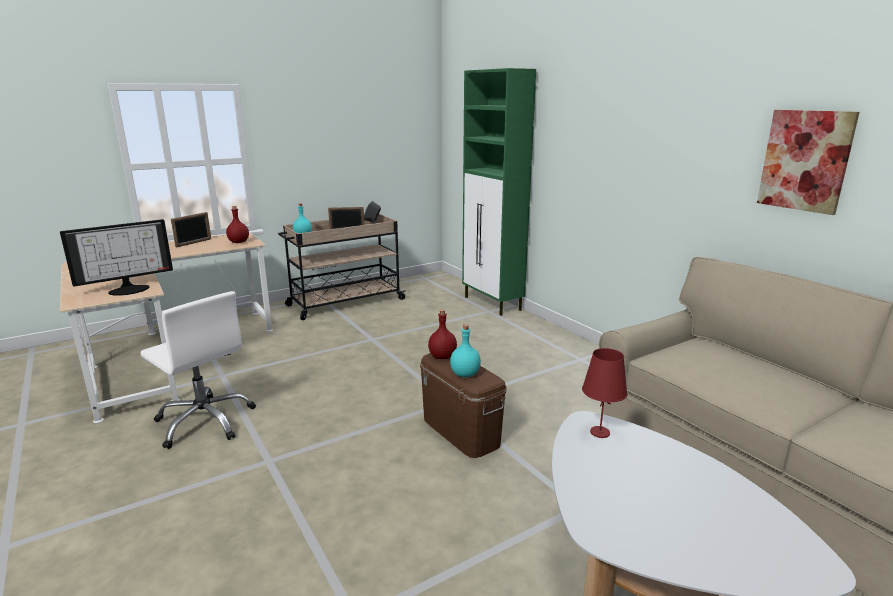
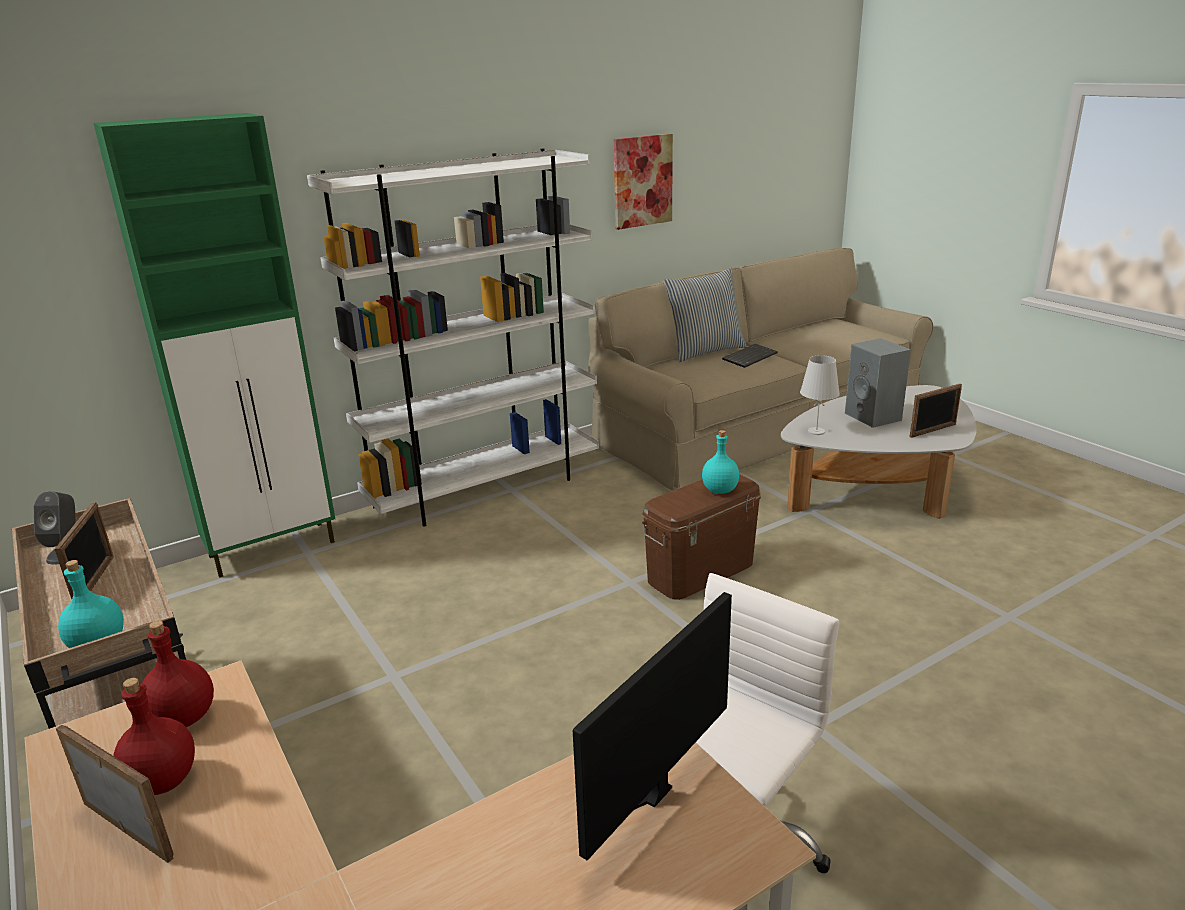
camera: 90 degrees left, 5 degrees up
monitor [60,219,173,296] -> monitor turned 105 degrees counterclockwise [573,592,732,860]
red bottle [428,310,457,359] -> red bottle moved to [114,678,195,795]
red table lamp [582,348,628,438] -> white table lamp [800,355,840,435]
none -> white bookcase [307,148,599,527]
none -> pillow [663,267,747,362]
none -> keyboard [722,344,778,368]
none -> grey speaker [845,338,911,428]
none -> picture frame [910,384,962,438]

